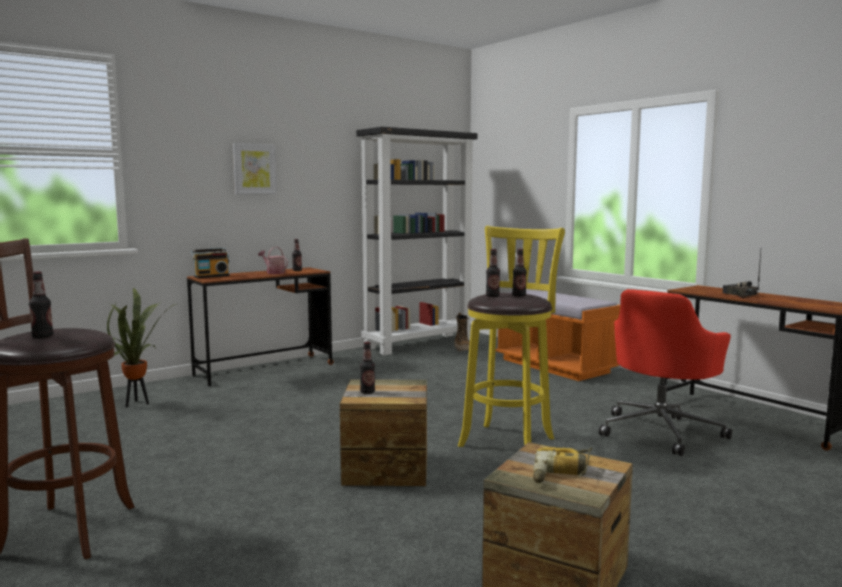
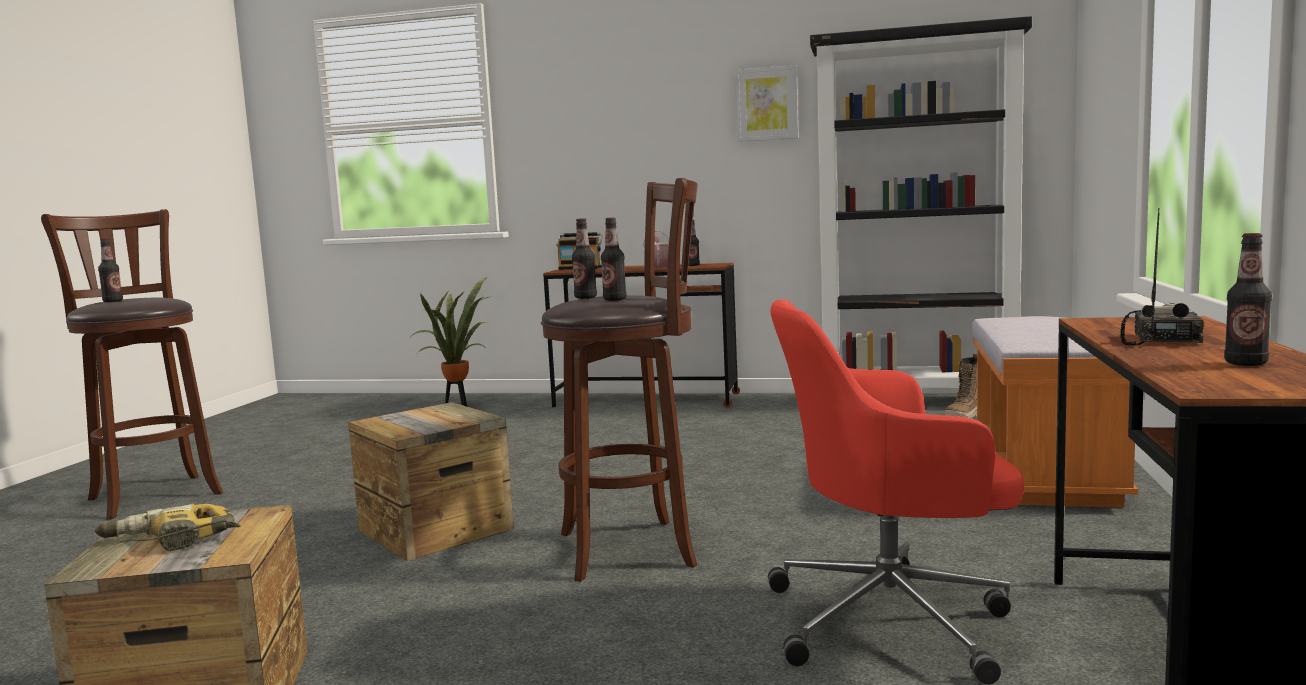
camera: 50 degrees right, 0 degrees up
picture [233,143,277,194] -> picture moved to [735,65,799,142]
bottle [360,342,375,394] -> bottle moved to [1224,233,1272,366]
yellow stool [458,226,565,447] -> brown stool [541,178,698,582]

